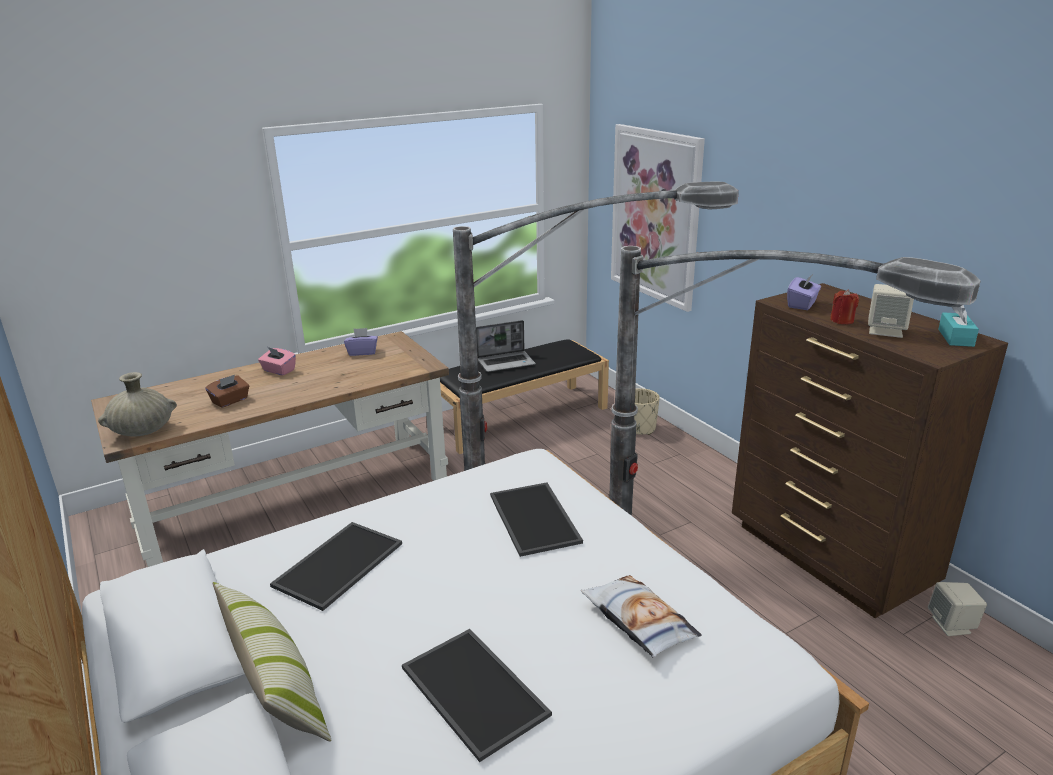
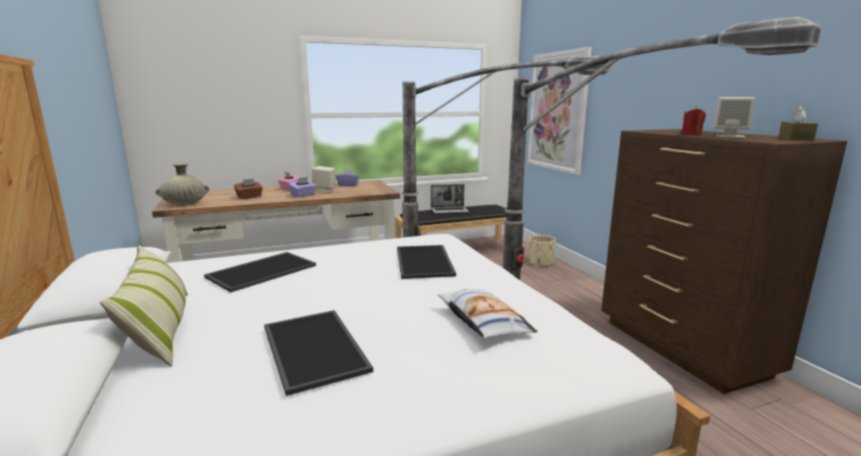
camera: 10 degrees right, 10 degrees down
purple tissue box [787,273,821,310] -> purple tissue box moved to [288,177,316,197]
beige speaker [928,582,987,636] -> beige speaker moved to [312,166,336,192]
turquoise tissue box [938,305,979,347] -> brown tissue box [779,106,818,141]

